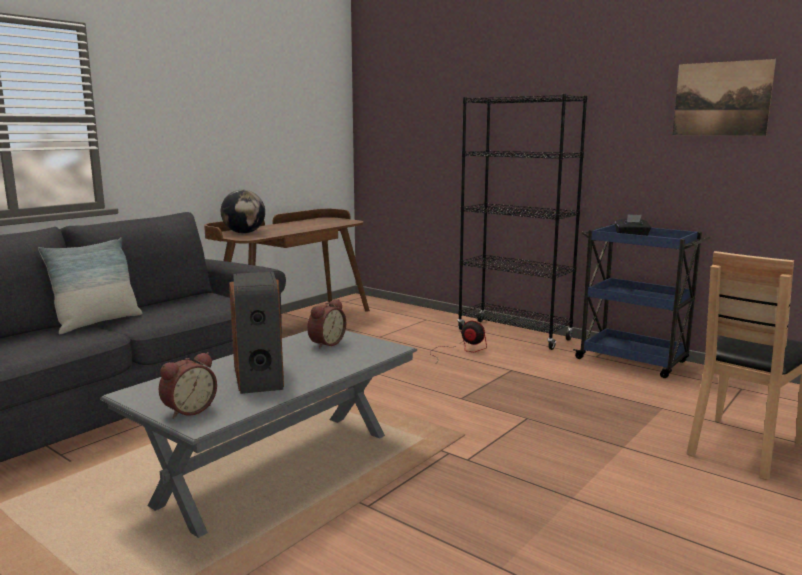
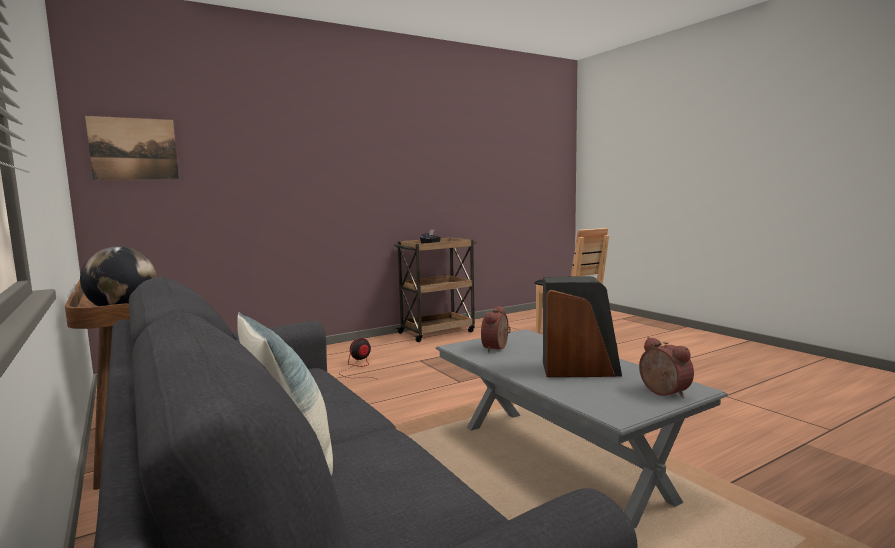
camera: 70 degrees left, 5 degrees down
alarm clock [307,299,346,349] -> alarm clock turned 120 degrees counterclockwise [481,306,511,352]
black bookcase [457,94,587,350] -> none
blue cart [573,224,710,378] -> brown cart [393,237,477,342]
picture [673,59,776,136] -> picture moved to [85,116,179,180]

